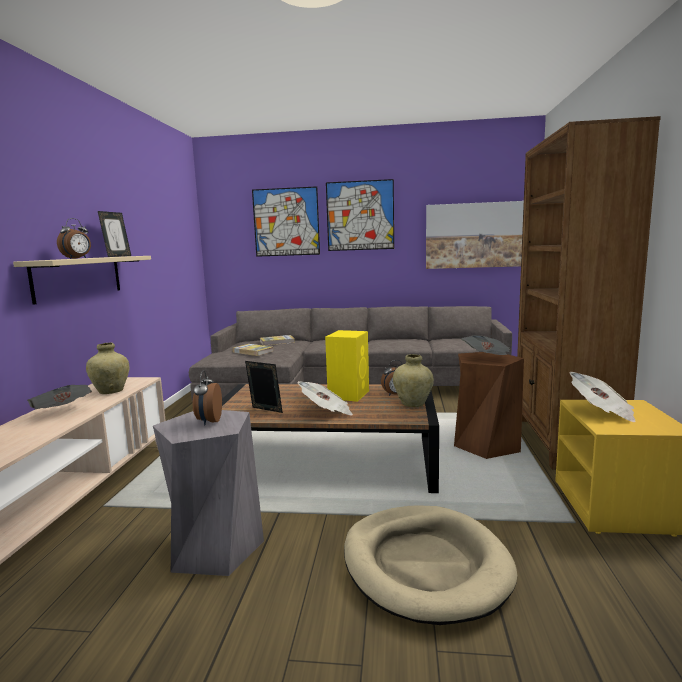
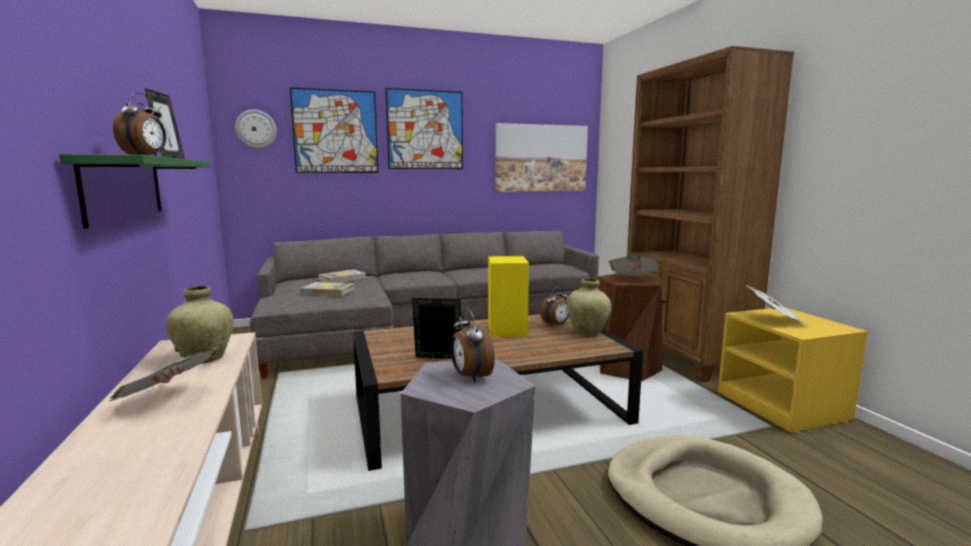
camera: 25 degrees left, 0 degrees up
beige shelf [13,256,151,305] -> green shelf [59,154,210,228]
newspaper [297,381,353,415] -> none
none -> wall clock [235,109,277,149]

